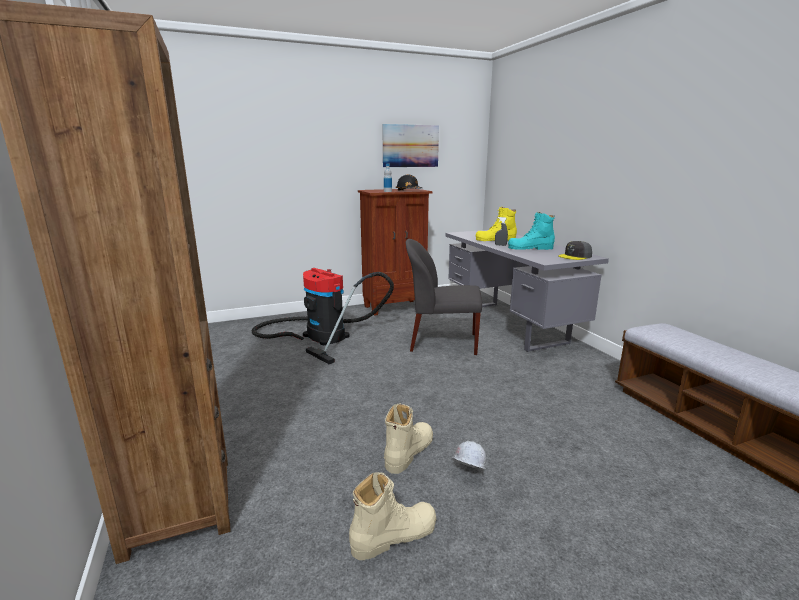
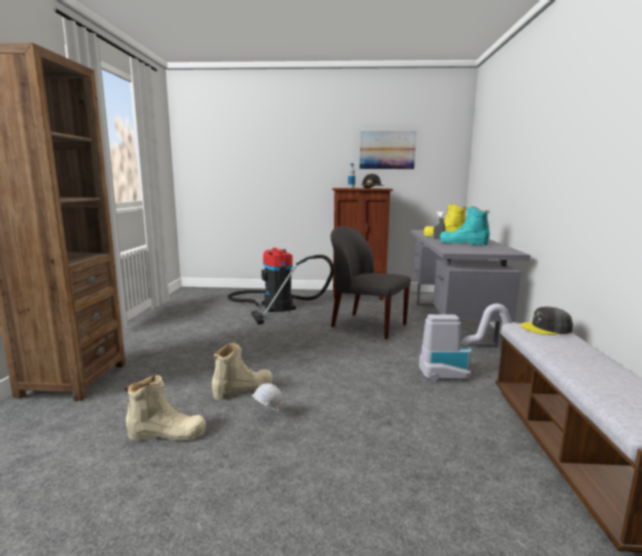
camera: 25 degrees right, 5 degrees down
grey cap [558,241,592,260] -> grey cap moved to [520,307,573,335]
none -> vacuum cleaner [419,304,512,382]

